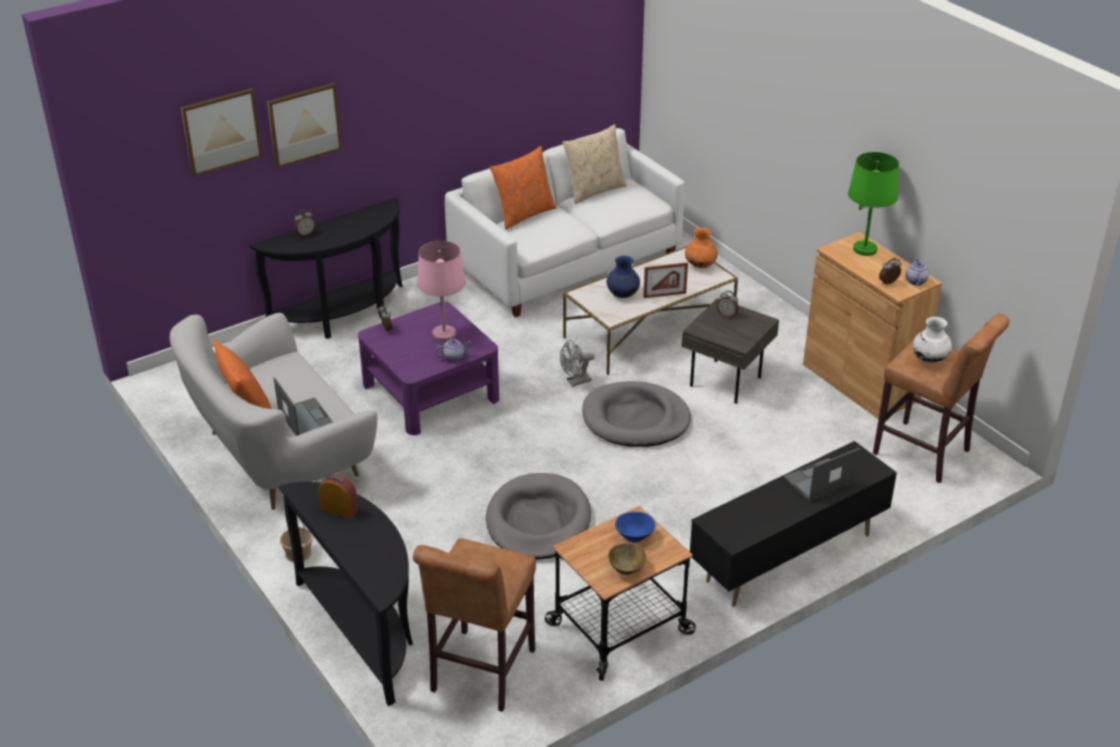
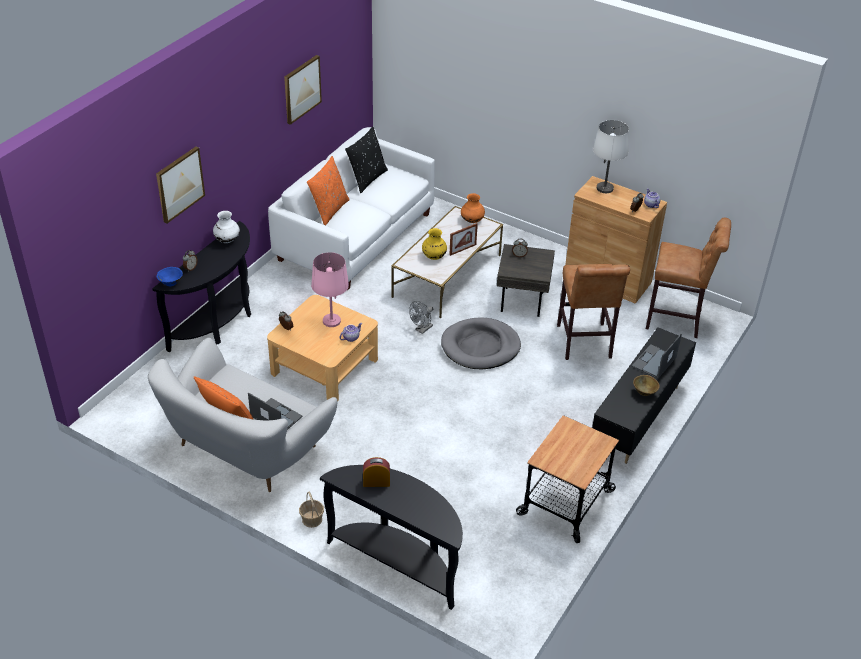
camera: 25 degrees left, 5 degrees up
picture [181,88,262,177] -> picture moved to [284,55,322,125]
purple coffee table [358,302,499,435] -> beige coffee table [267,295,378,402]
brown stool [413,538,536,712] -> brown stool moved to [557,264,630,360]
grey dog bed [486,473,591,560] -> none
beige pillow [562,124,627,204] -> black pillow [345,126,388,193]
blue vase [607,256,640,298] -> yellow vase [422,228,447,260]
brown bowl [608,543,647,575] -> brown bowl moved to [633,375,660,396]
blue bowl [615,512,656,543] -> blue bowl moved to [157,267,183,286]
green table lamp [848,152,899,256] -> white table lamp [593,120,629,193]
white vase [913,317,952,364] -> white vase moved to [213,211,240,243]

